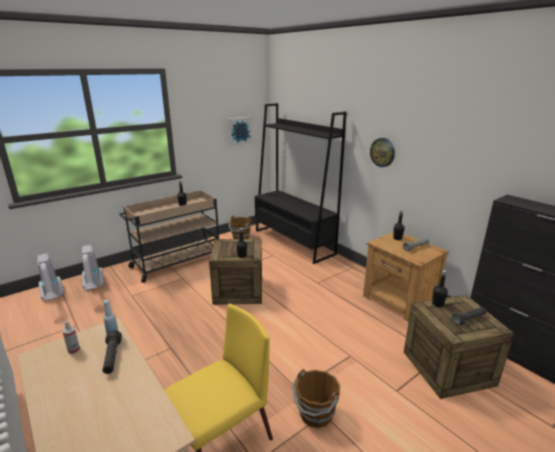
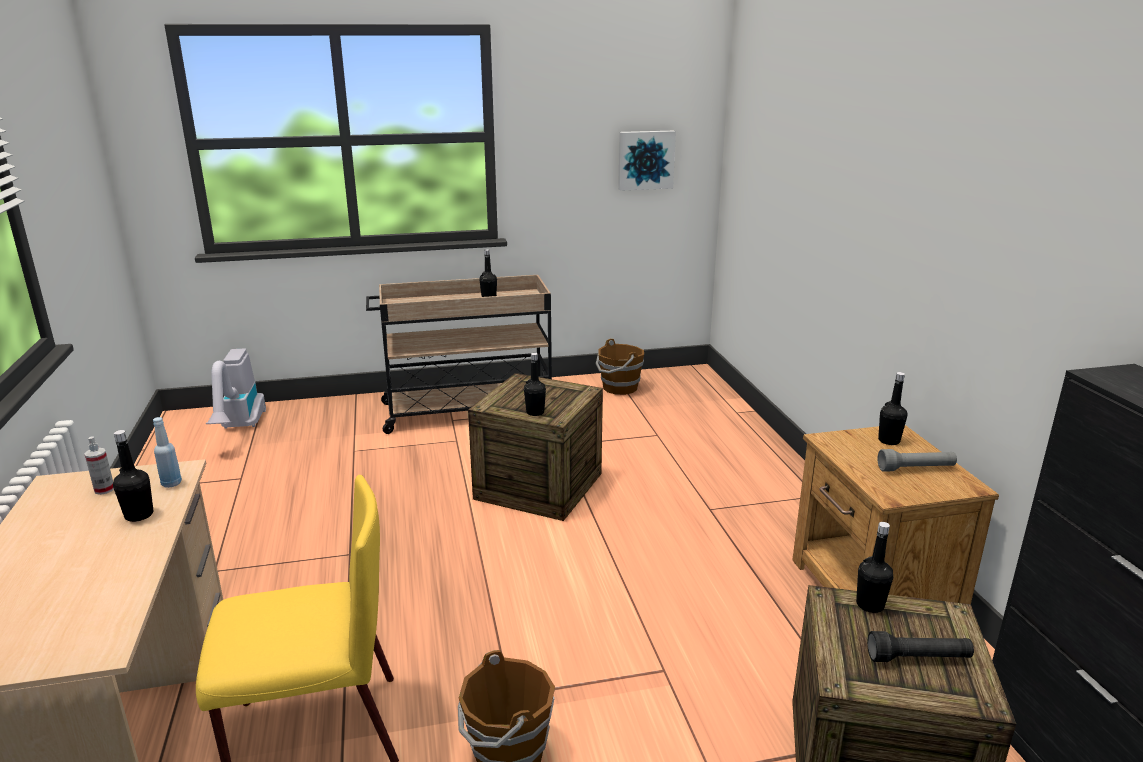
camera: 25 degrees right, 0 degrees up
vacuum cleaner [82,245,104,290] -> none
black flashlight [103,330,122,374] -> black bottle [113,430,153,522]
black bookcase [255,103,347,264] -> none
wall clock [370,138,395,167] -> none

